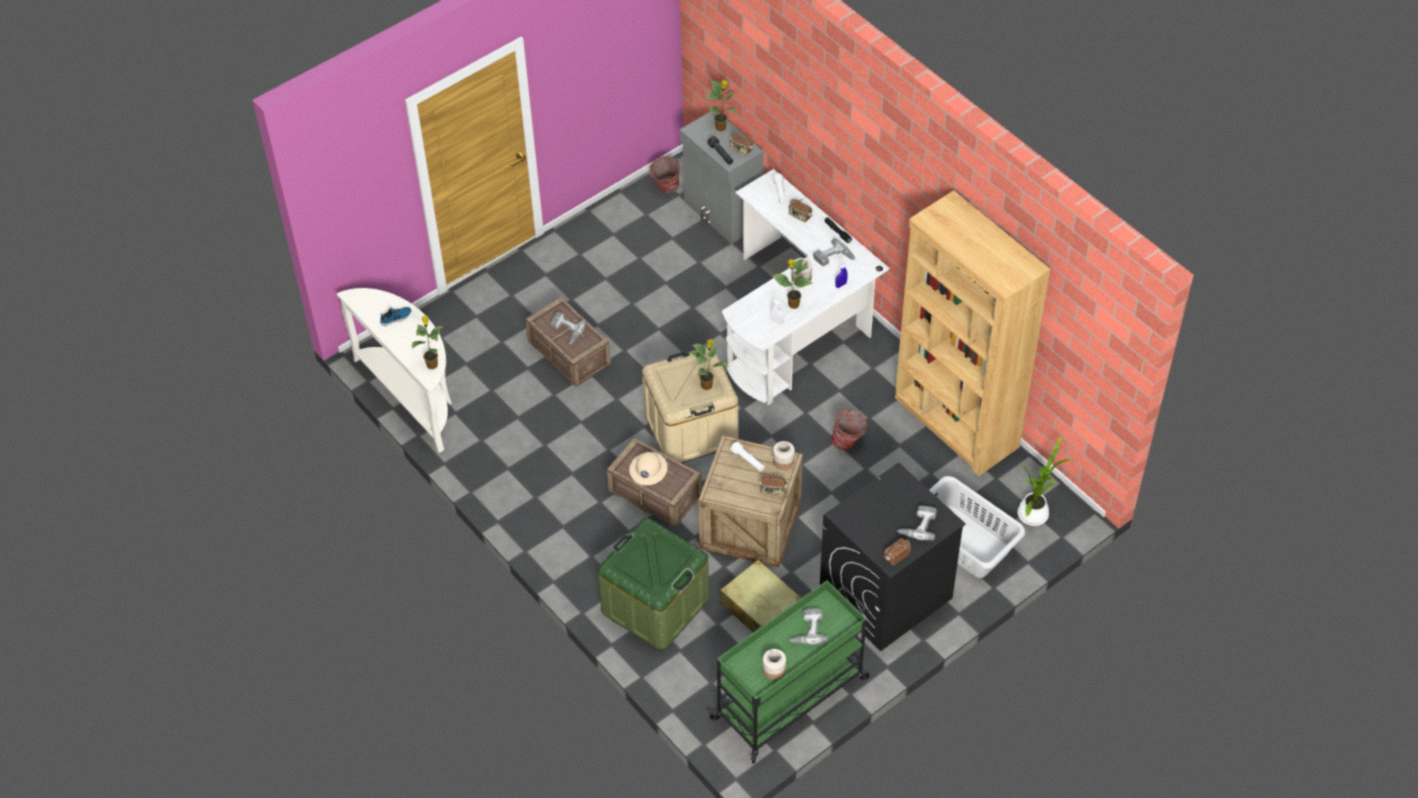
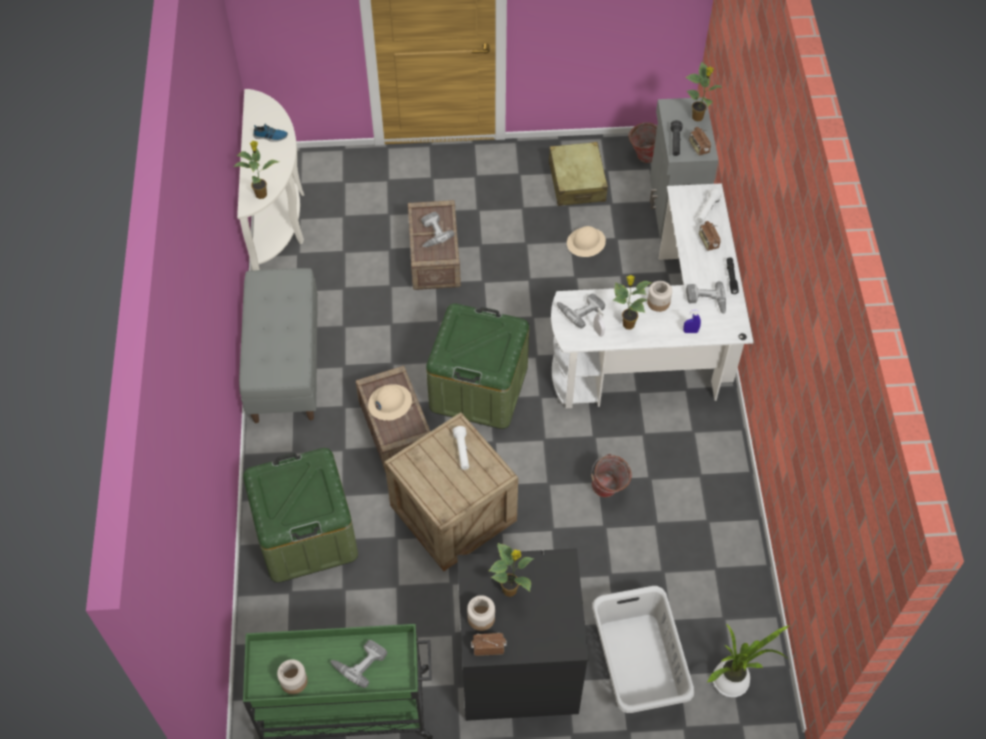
camera: 35 degrees right, 5 degrees up
beige storage box [642,347,738,463] -> green storage box [426,303,529,429]
potted plant [688,339,729,390] -> potted plant moved to [489,543,534,597]
beige suitcase [720,560,802,633] -> beige suitcase moved to [549,142,608,206]
radio [760,471,787,496] -> none
jar [773,441,795,470] -> jar moved to [467,595,495,631]
brown bookcase [895,190,1050,476] -> none
power drill [897,505,937,541] -> power drill moved to [557,294,605,328]
none -> grey bench [239,268,318,423]
none -> beige hard hat [567,226,606,257]

